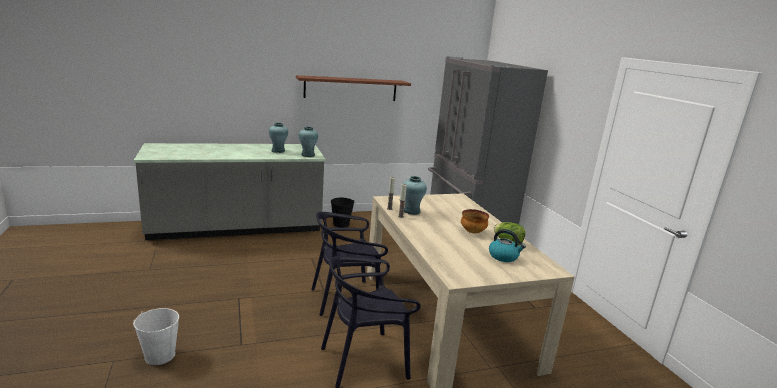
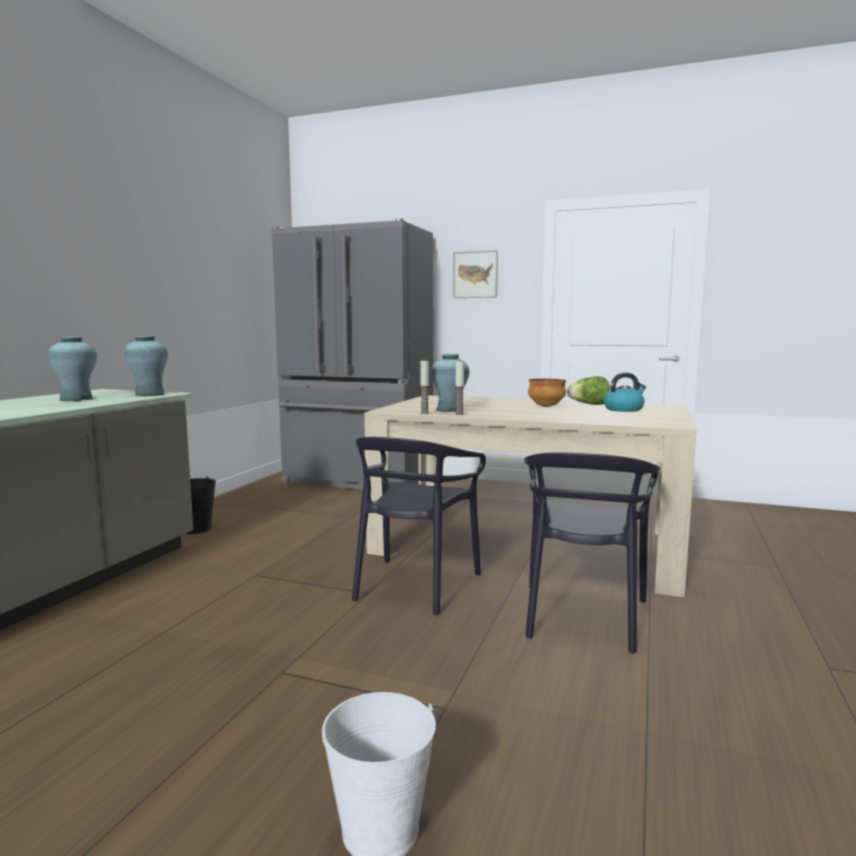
camera: 50 degrees left, 10 degrees down
brown shelf [296,75,411,101] -> none
none -> picture [453,250,498,298]

